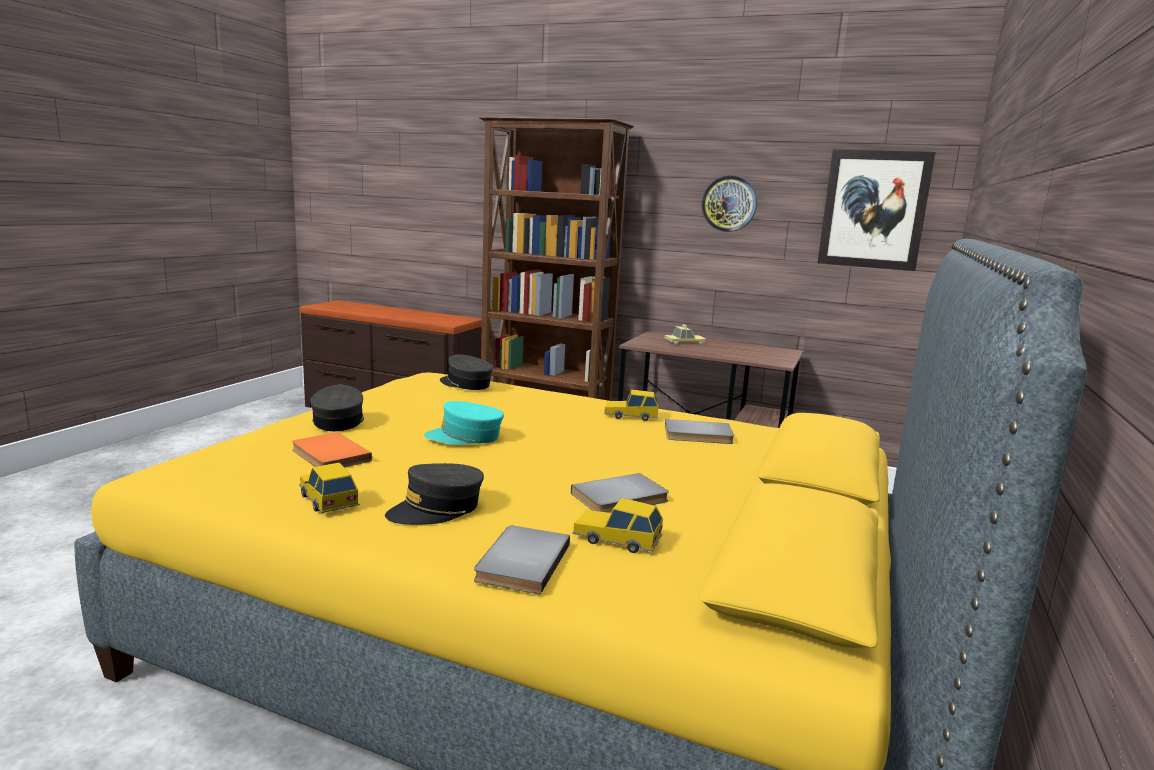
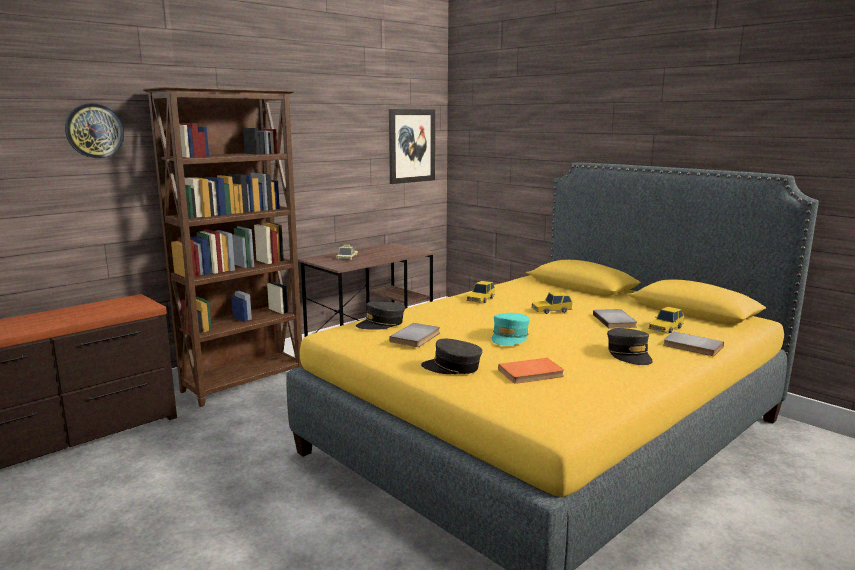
camera: 65 degrees left, 0 degrees up
toy car [299,463,359,513] -> toy car moved to [532,292,572,314]
grey book [665,419,734,444] -> grey book moved to [389,323,440,347]
wall clock [702,176,757,232] -> wall clock moved to [65,103,124,159]

